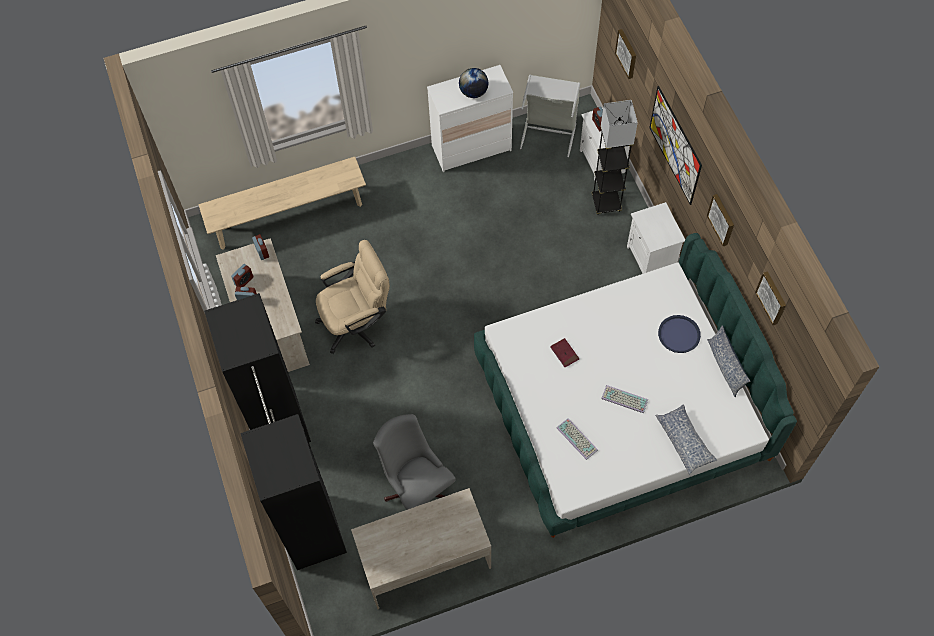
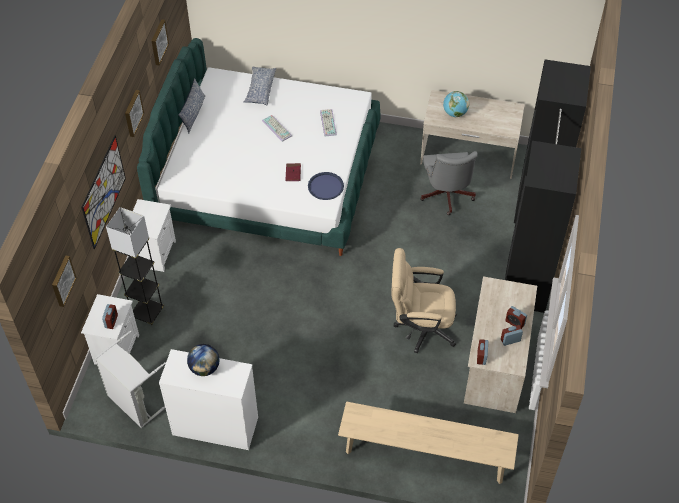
camera: 150 degrees left, 10 degrees down
blue tray [658,315,701,353] -> blue tray moved to [308,172,344,200]
none -> globe [443,91,469,117]

